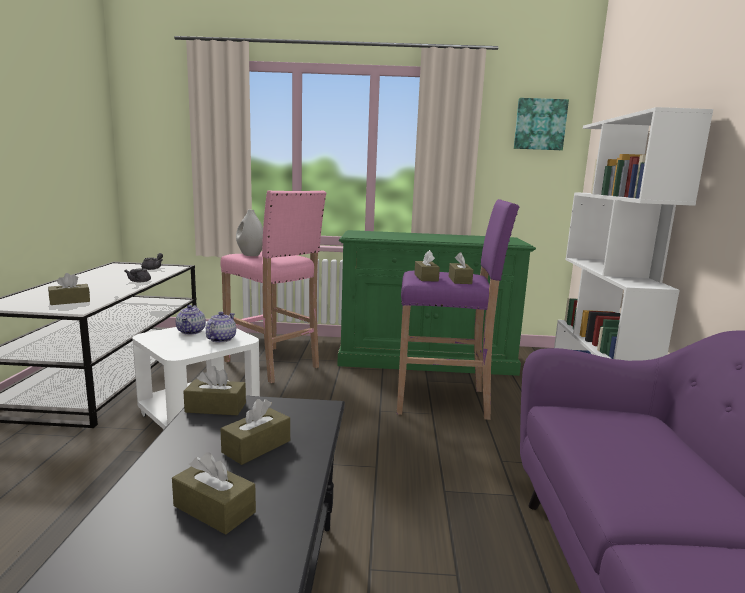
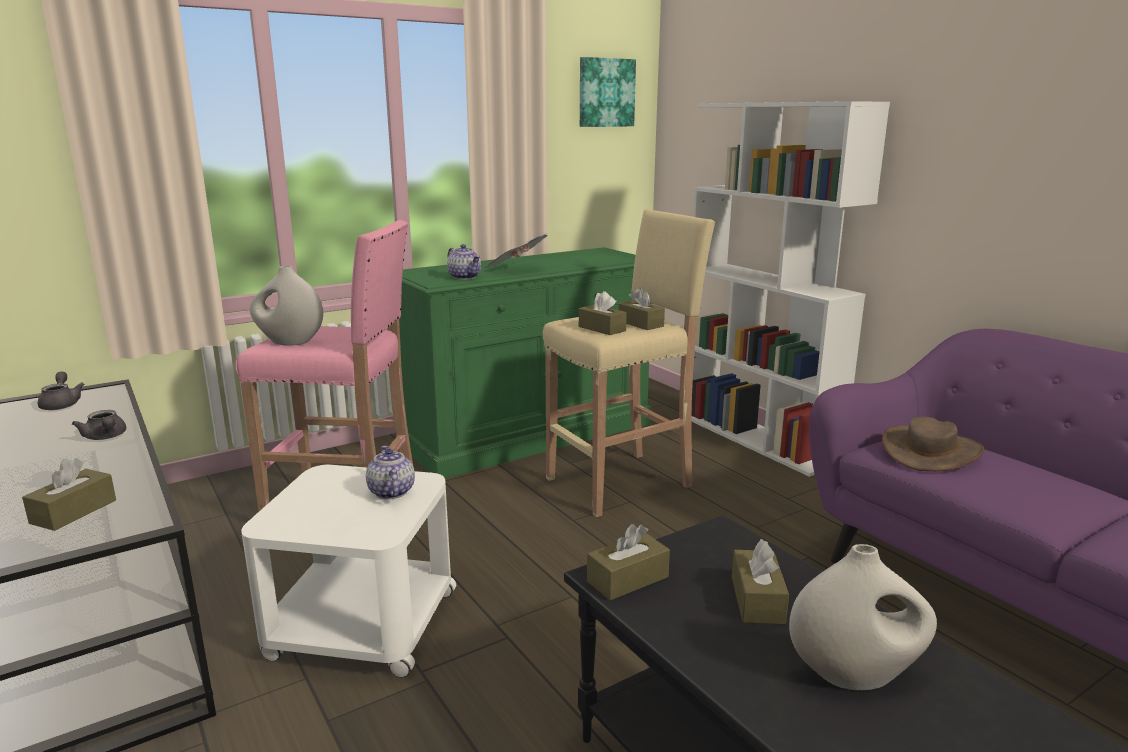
camera: 35 degrees left, 5 degrees up
brown tissue box [172,452,256,535] -> white vase [789,544,937,690]
teapot [176,305,206,335] -> teapot moved to [447,244,481,280]
purple stool [397,199,519,420] -> beige stool [543,209,715,517]
none -> newspaper [484,233,548,268]
none -> brown hat [882,417,984,471]

